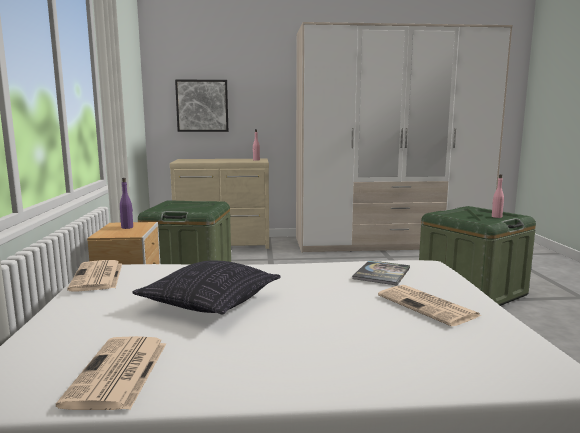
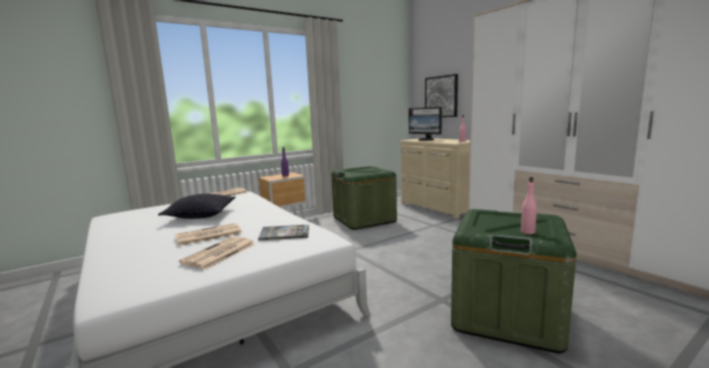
camera: 60 degrees right, 0 degrees up
newspaper [56,336,166,410] -> newspaper moved to [176,223,242,246]
none -> monitor [409,107,442,141]

